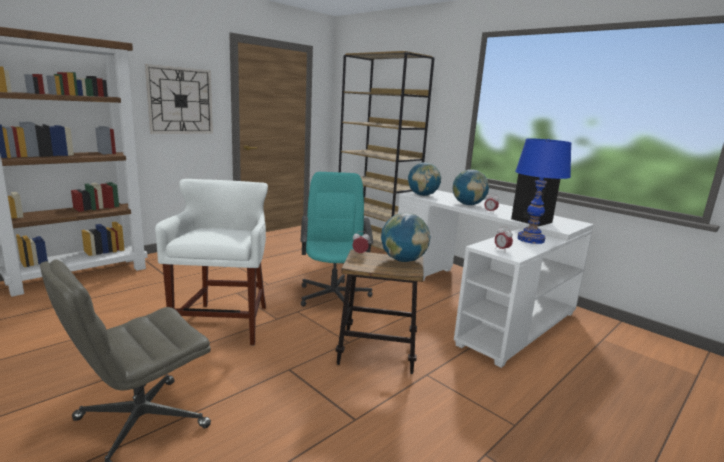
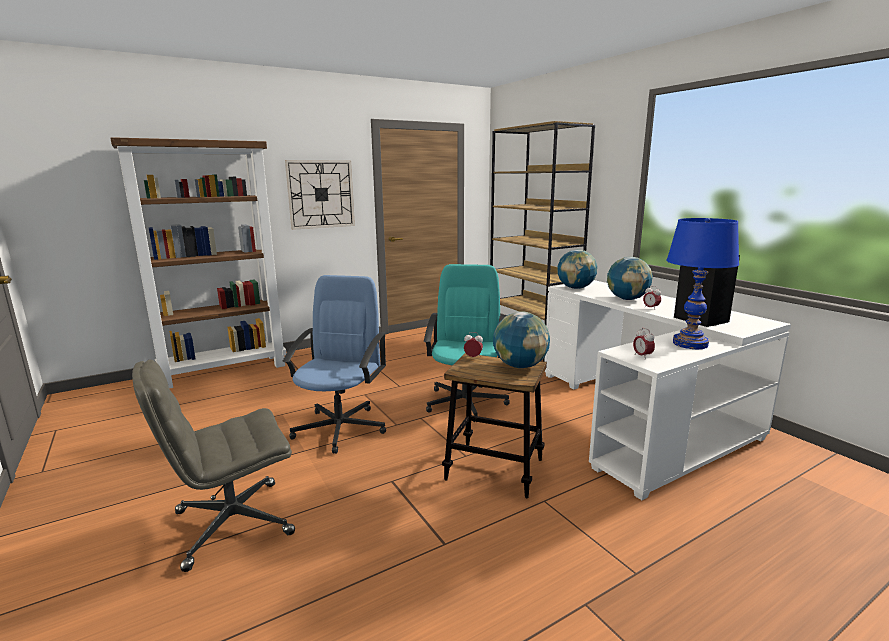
camera: 15 degrees right, 0 degrees up
white stool [155,179,268,346] -> blue office chair [283,275,386,454]

